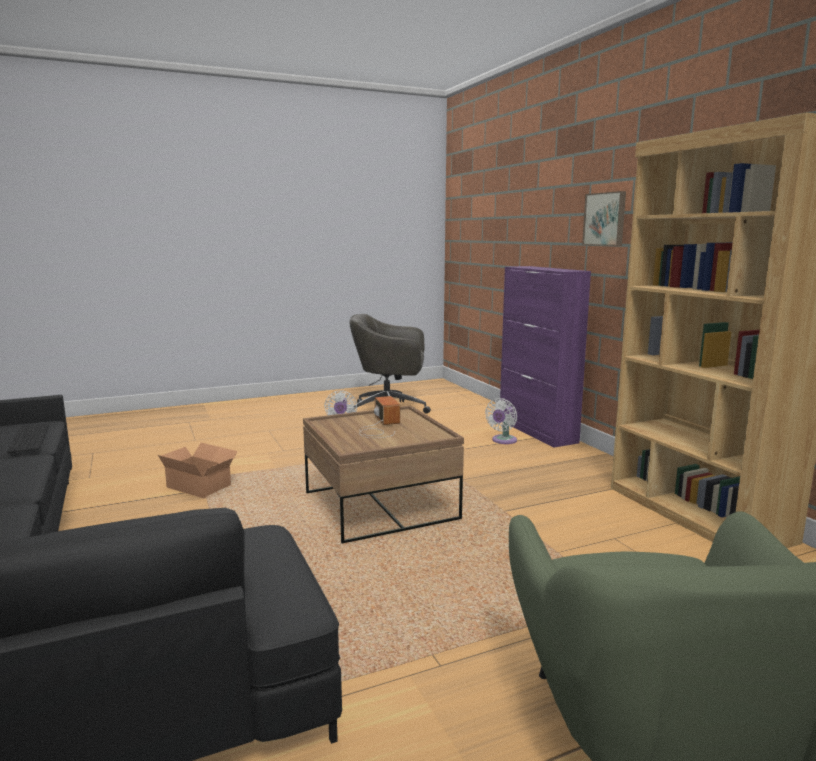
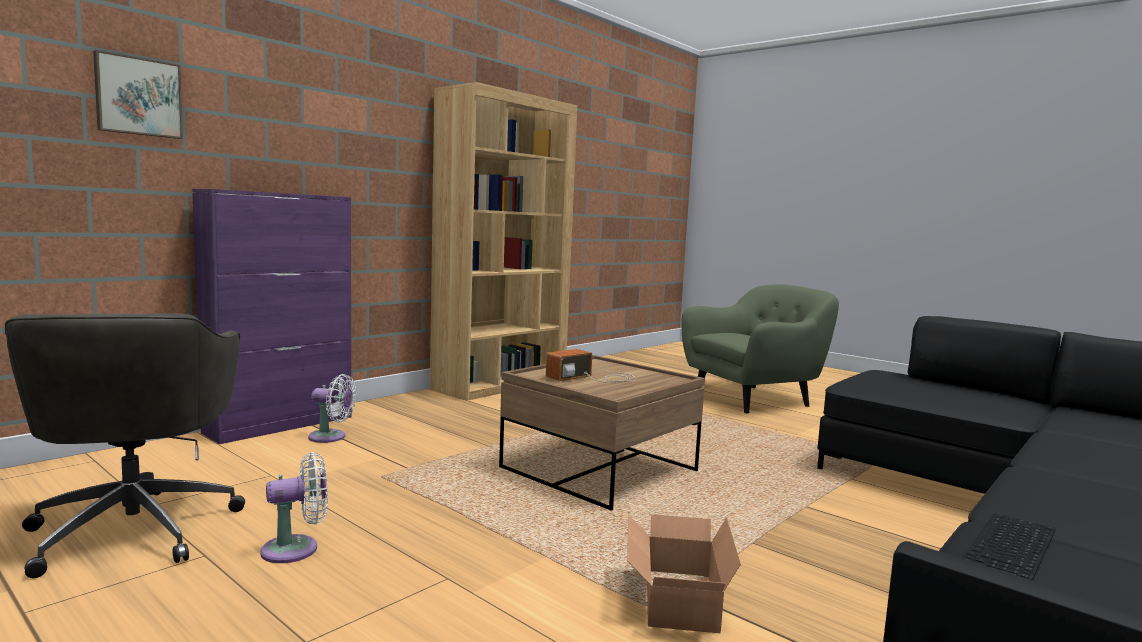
camera: 115 degrees left, 5 degrees down
picture [582,191,626,246] -> picture moved to [93,50,183,139]

